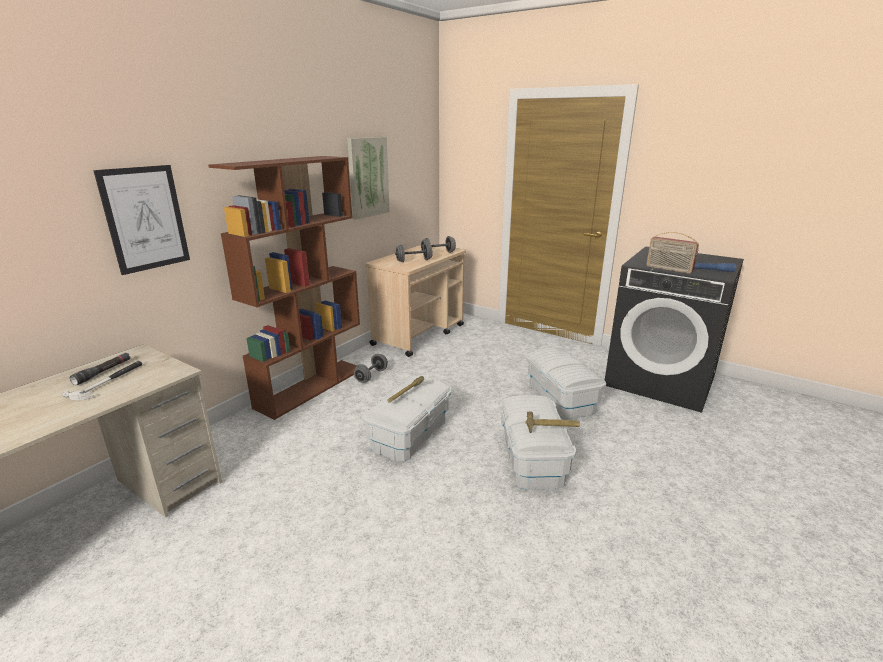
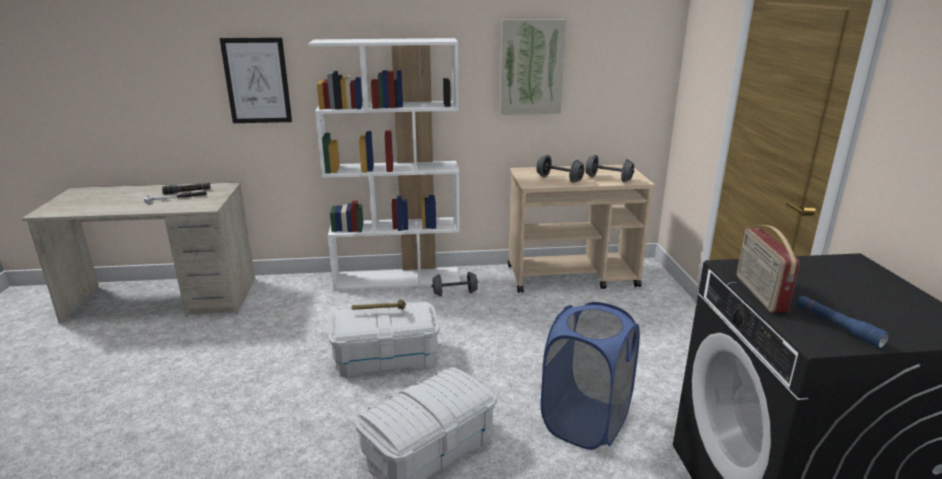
camera: 50 degrees right, 0 degrees up
brown bookcase [208,156,360,420] -> white bookcase [308,38,460,290]
hammer [526,411,580,433] -> none
white storage box [527,347,606,419] -> blue laundry basket [541,302,640,450]

